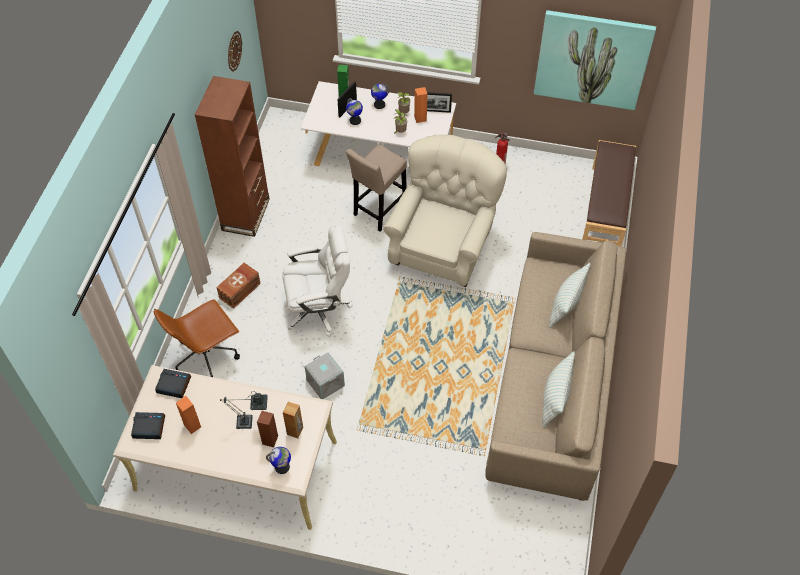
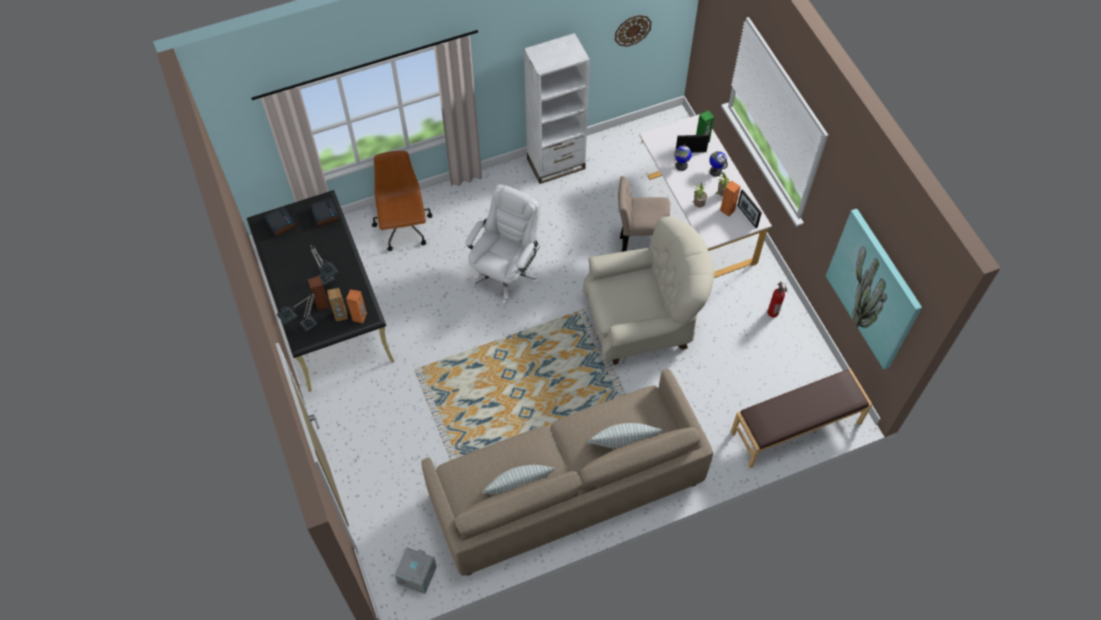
camera: 55 degrees right, 5 degrees up
beige desk [113,365,337,530] -> black desk [247,190,395,392]
brown office chair [154,299,240,377] -> brown office chair turned 60 degrees clockwise [372,151,433,251]
orange speaker [176,396,201,434] -> orange speaker moved to [346,289,367,323]
brown bookcase [195,76,270,237] -> white bookcase [524,33,590,184]
brown storage box [216,263,261,309] -> none
globe [266,447,291,474] -> table lamp [277,293,318,332]
white office chair [282,225,353,337] -> white office chair turned 105 degrees counterclockwise [465,184,540,304]
grey storage box [305,353,345,399] -> grey storage box moved to [394,547,437,594]

